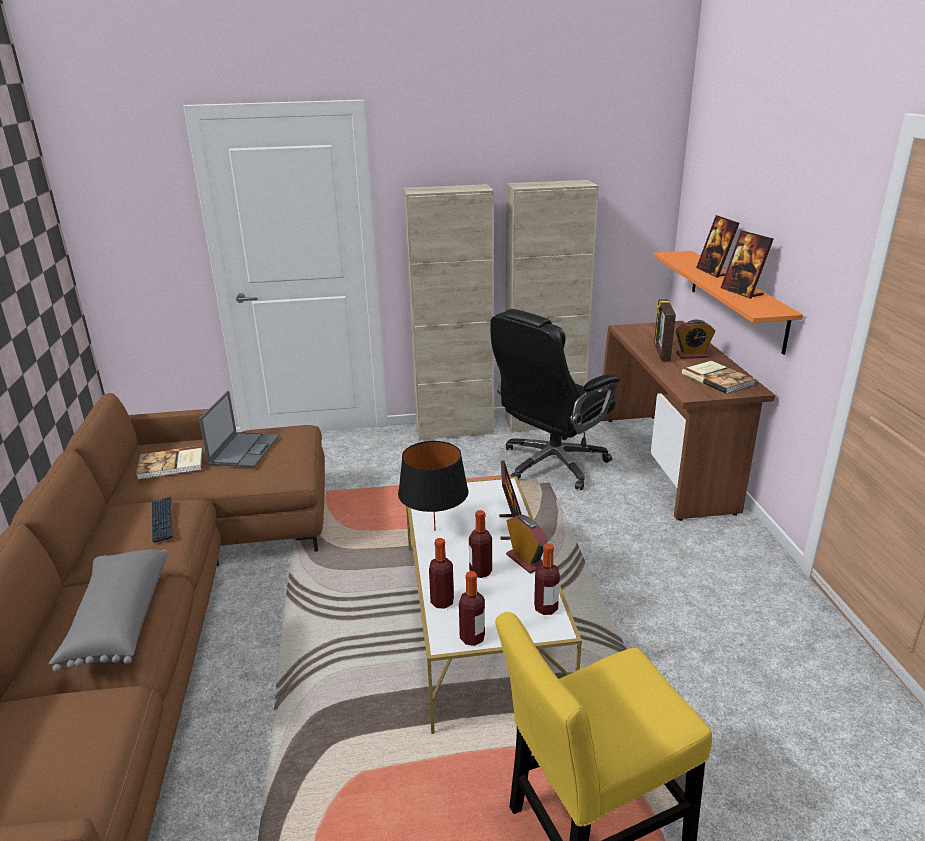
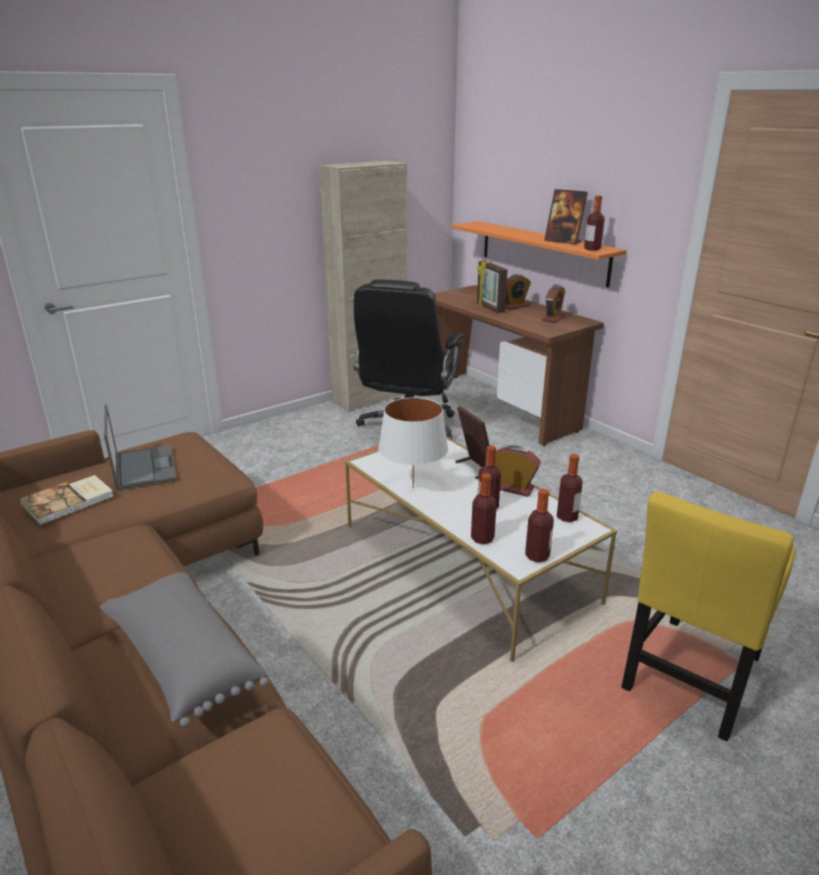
camera: 30 degrees left, 0 degrees up
keyboard [152,496,173,543] -> none
black table lamp [398,441,468,531] -> white table lamp [378,398,448,488]
beige cabinet [403,184,494,441] -> none
book [682,361,756,394] -> alarm clock [542,285,565,323]
picture frame [696,215,739,278] -> none
none -> bottle [584,196,605,251]

